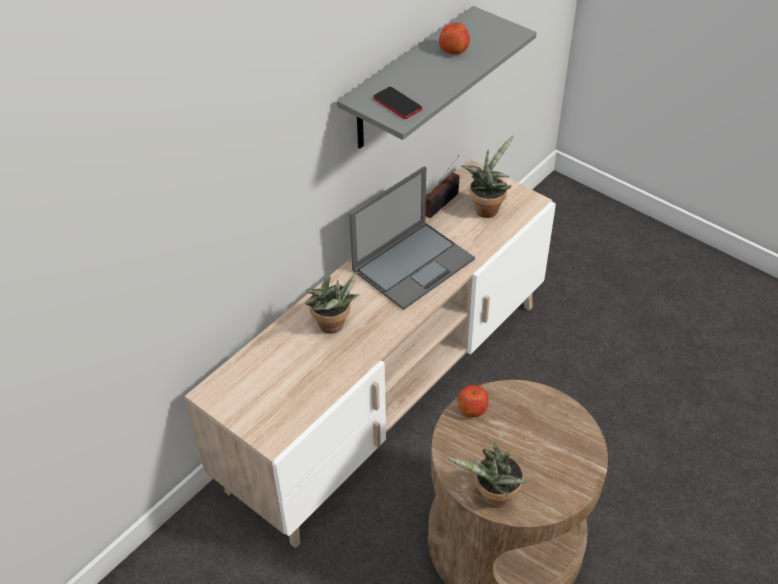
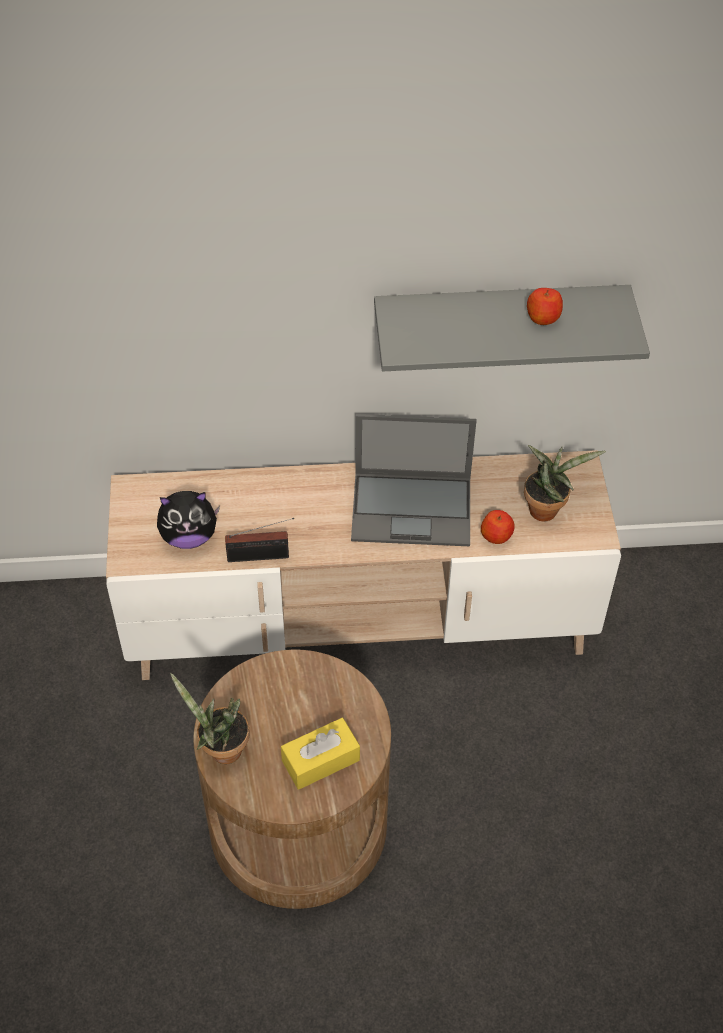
camera: 45 degrees right, 5 degrees up
potted plant [305,272,360,334] -> none
phone [373,87,422,119] -> none
radio [425,156,460,218] -> radio moved to [225,518,294,562]
apple [458,385,489,418] -> apple moved to [481,510,515,544]
none -> plush toy [157,491,220,549]
none -> yellow tissue box [281,718,360,790]

